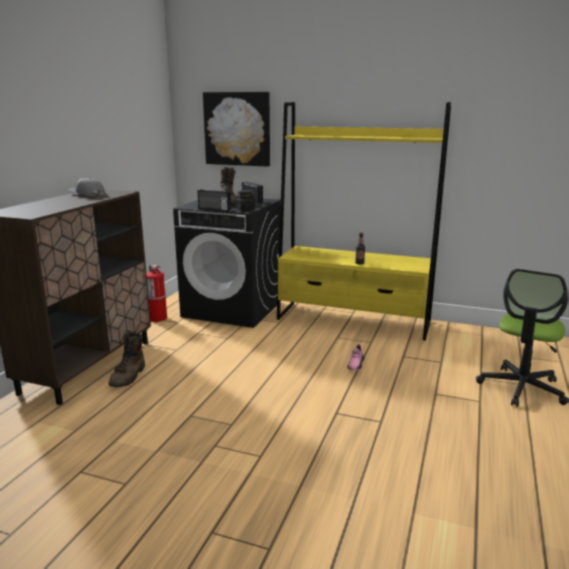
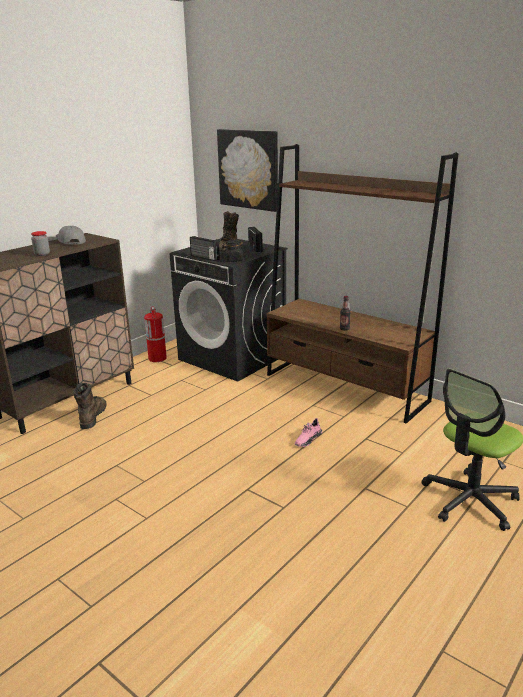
camera: 20 degrees right, 5 degrees up
brown boot [109,332,145,387] -> brown boot turned 150 degrees clockwise [73,383,106,429]
yellow bookcase [277,102,451,340] -> brown bookcase [267,144,458,424]
none -> jar [31,231,50,256]

